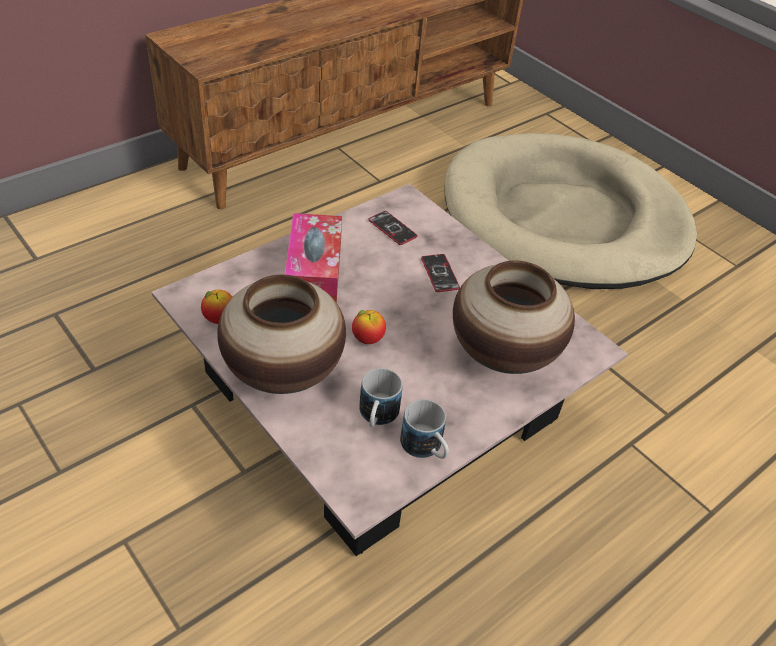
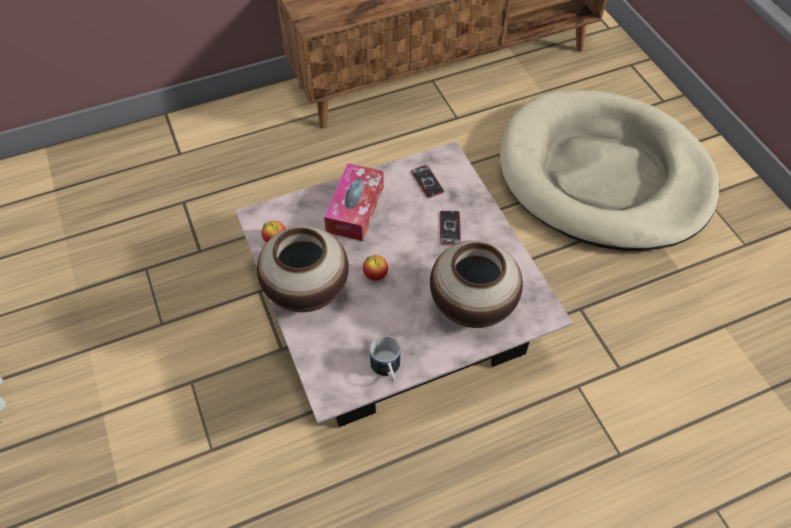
camera: 20 degrees right, 10 degrees up
mug [359,368,402,427] -> none

